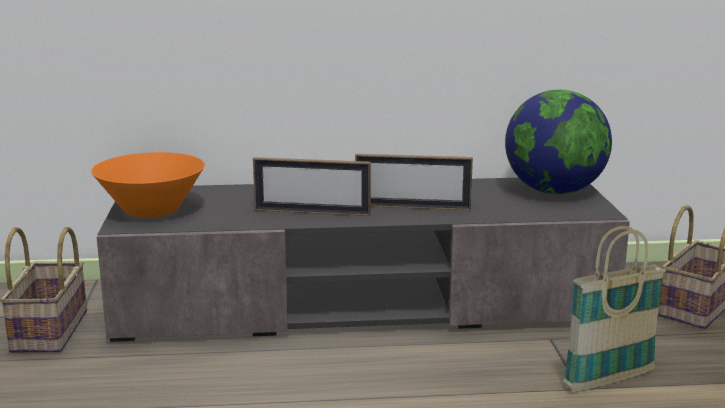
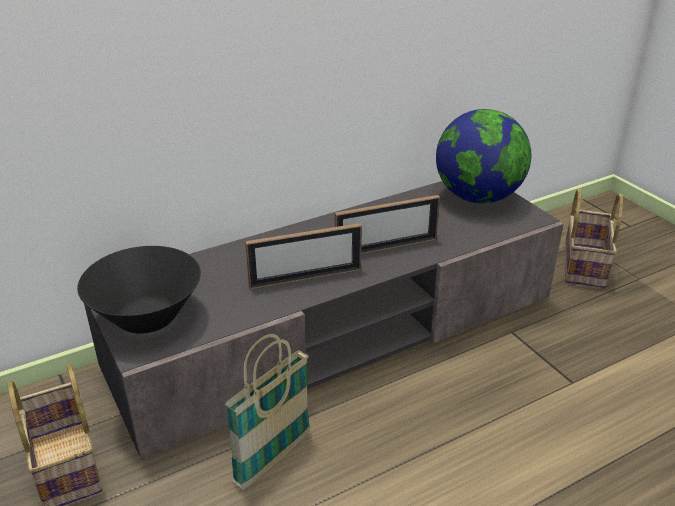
camera: 25 degrees left, 15 degrees up
orange bowl [91,152,205,218] -> black bowl [77,246,201,334]
basket [563,226,666,392] -> basket moved to [225,334,310,490]

